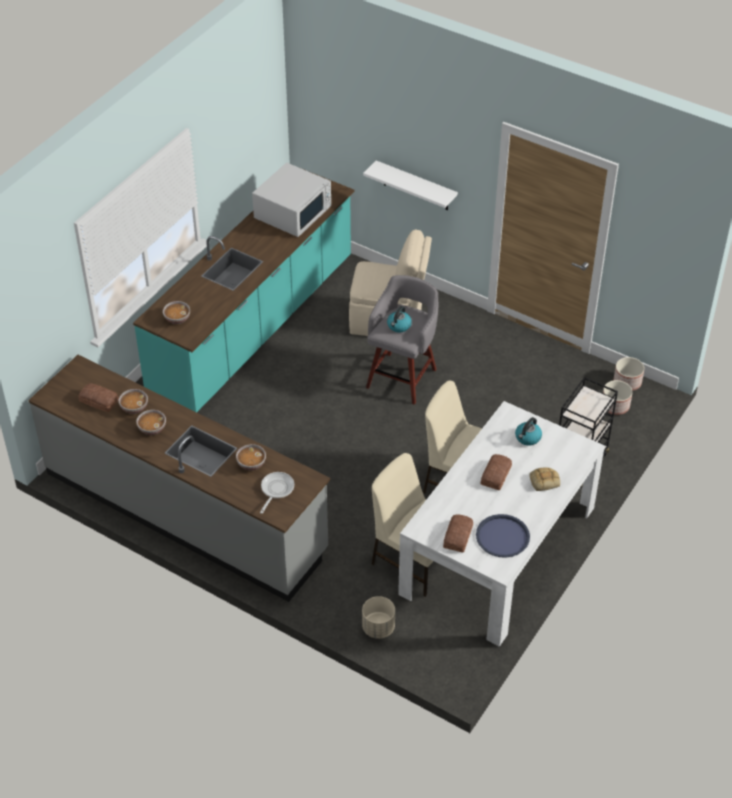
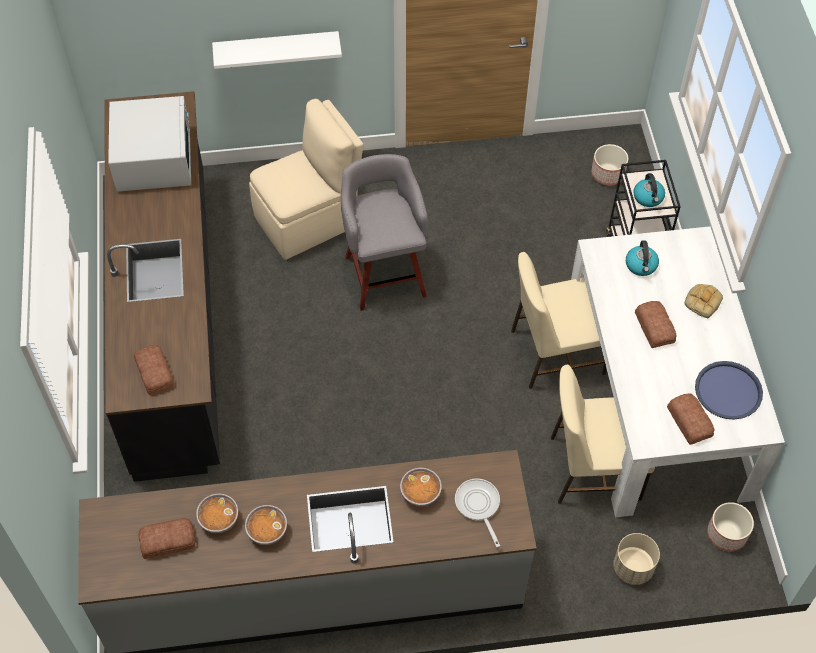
camera: 40 degrees left, 10 degrees up
turquoise counter [133,168,354,412] -> black counter [104,91,220,482]
bowl [163,301,190,324] -> bread [134,345,174,395]
kettle [387,306,412,333] -> kettle moved to [633,173,665,207]
planter [613,357,645,391] -> planter moved to [707,502,754,551]

